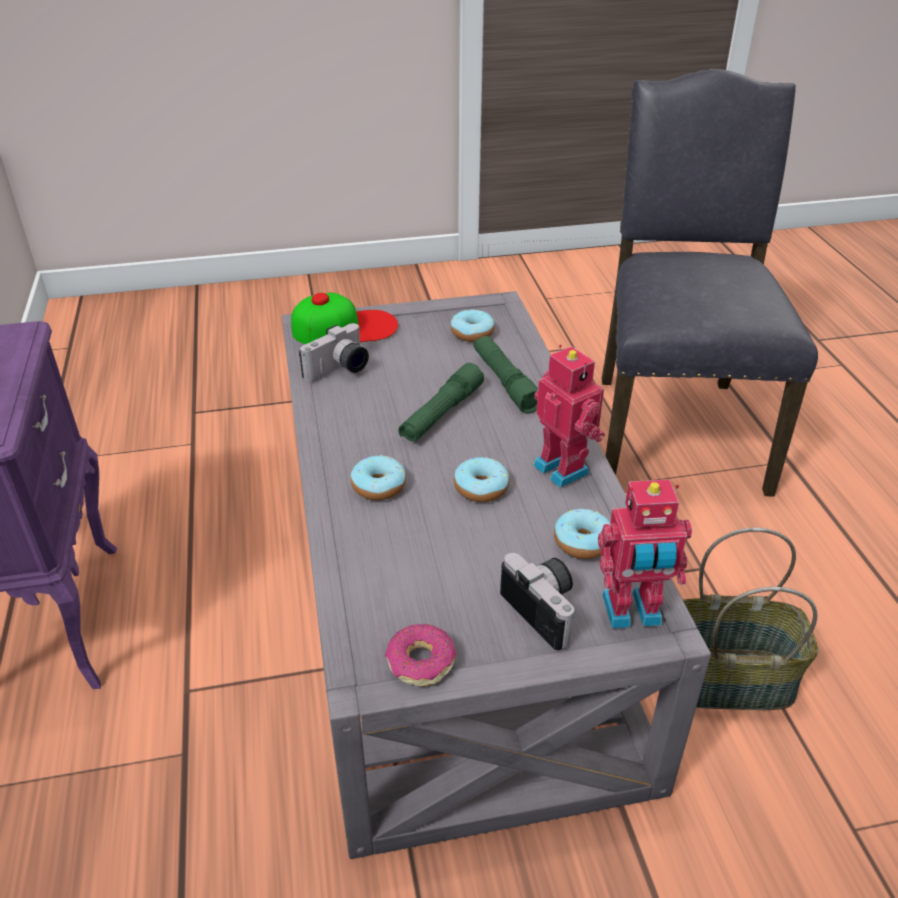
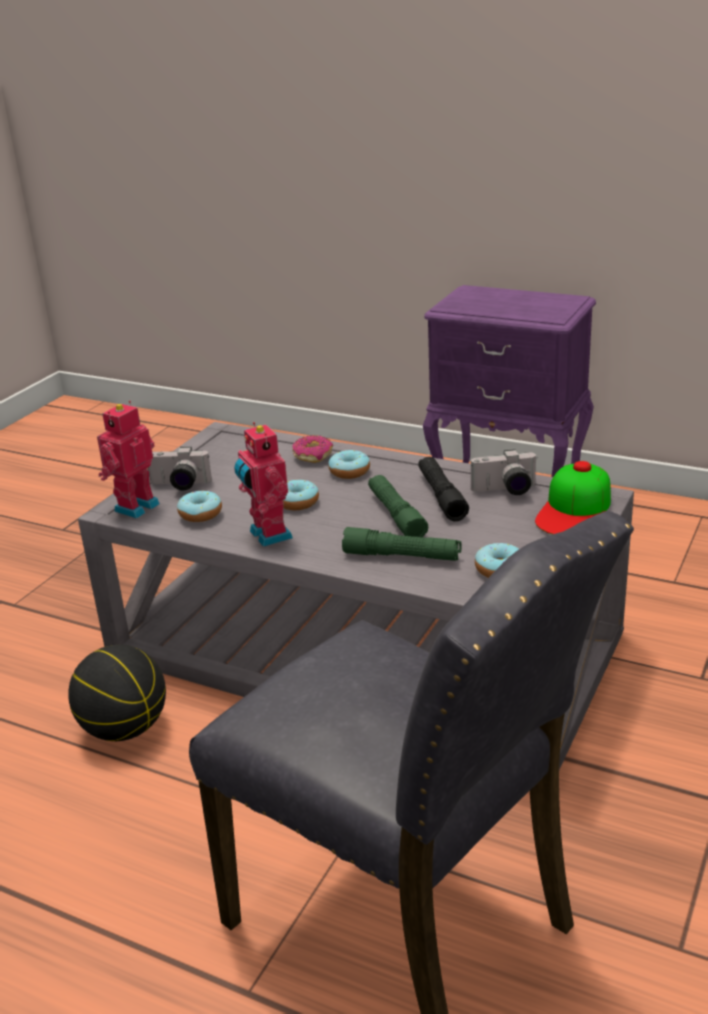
camera: 130 degrees right, 10 degrees down
camera [299,323,369,381] -> camera turned 90 degrees counterclockwise [470,449,538,495]
donut [385,624,457,687] -> donut moved to [292,435,333,463]
toy robot [533,344,605,488] -> toy robot turned 60 degrees clockwise [234,422,293,547]
basket [683,528,818,710] -> basketball [68,645,166,741]
none -> black flashlight [418,457,469,521]

